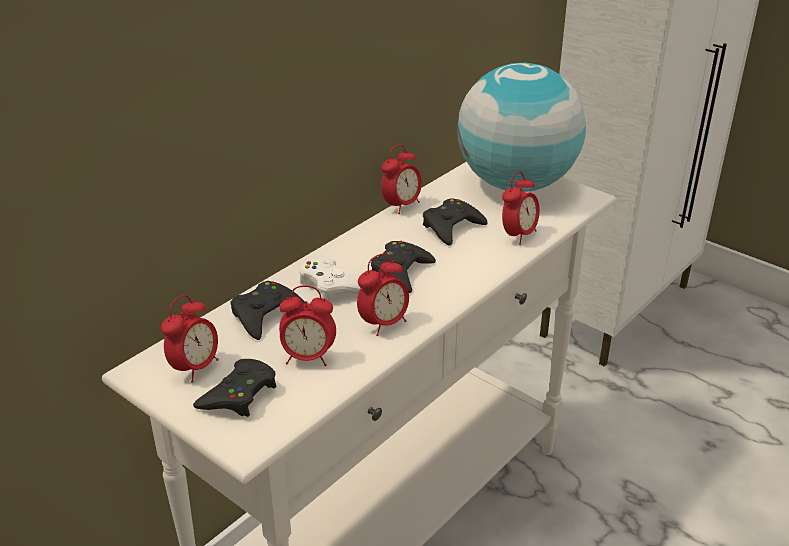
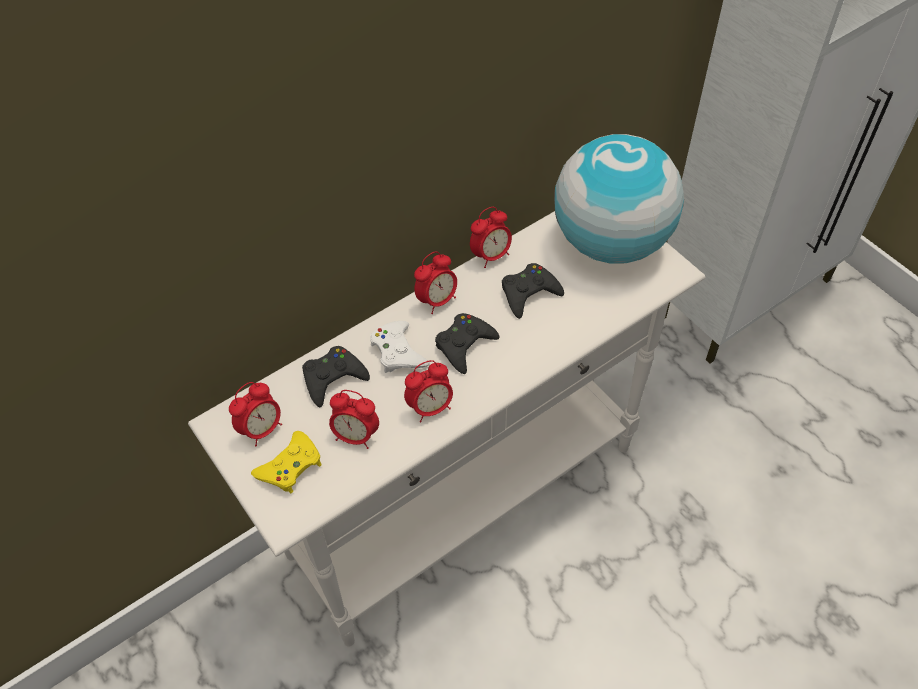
camera: 15 degrees right, 20 degrees up
black game controller [193,359,277,417] -> yellow game controller [251,431,322,493]
alarm clock [502,172,540,245] -> alarm clock moved to [414,251,457,314]

